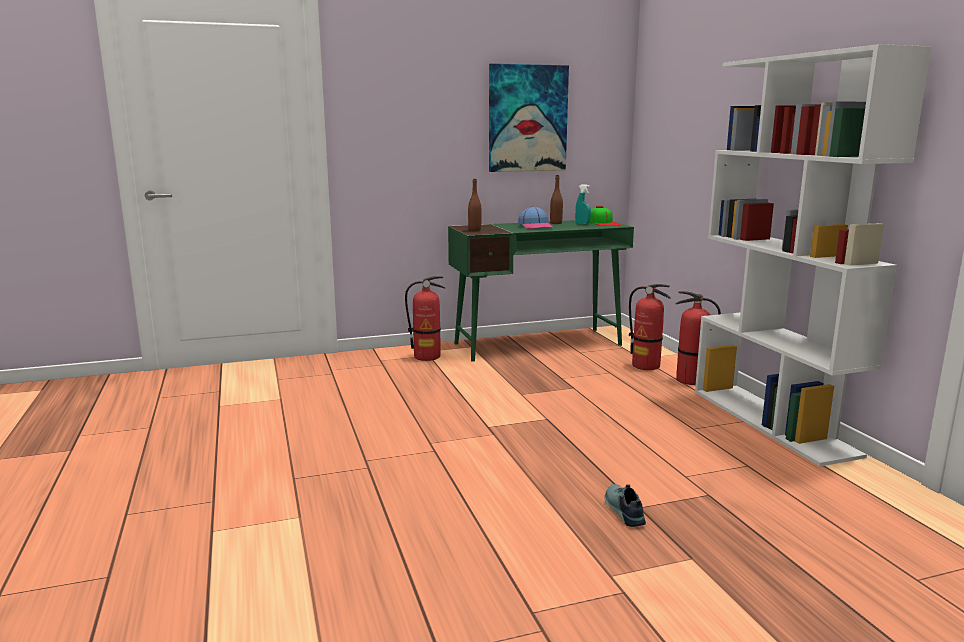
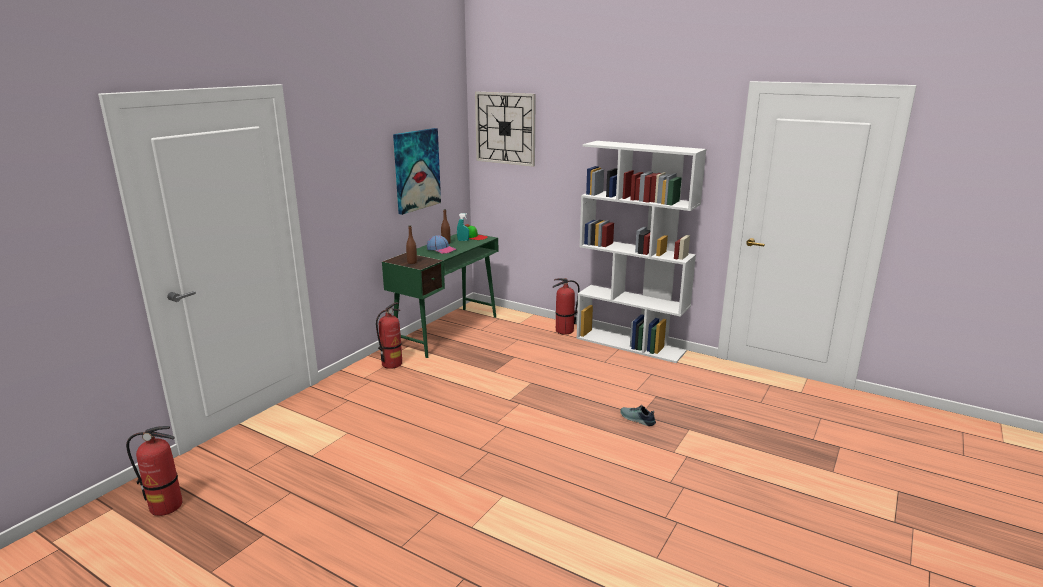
camera: 40 degrees left, 5 degrees up
fire extinguisher [629,284,671,370] -> fire extinguisher moved to [126,426,183,516]
none -> wall clock [475,92,536,167]

